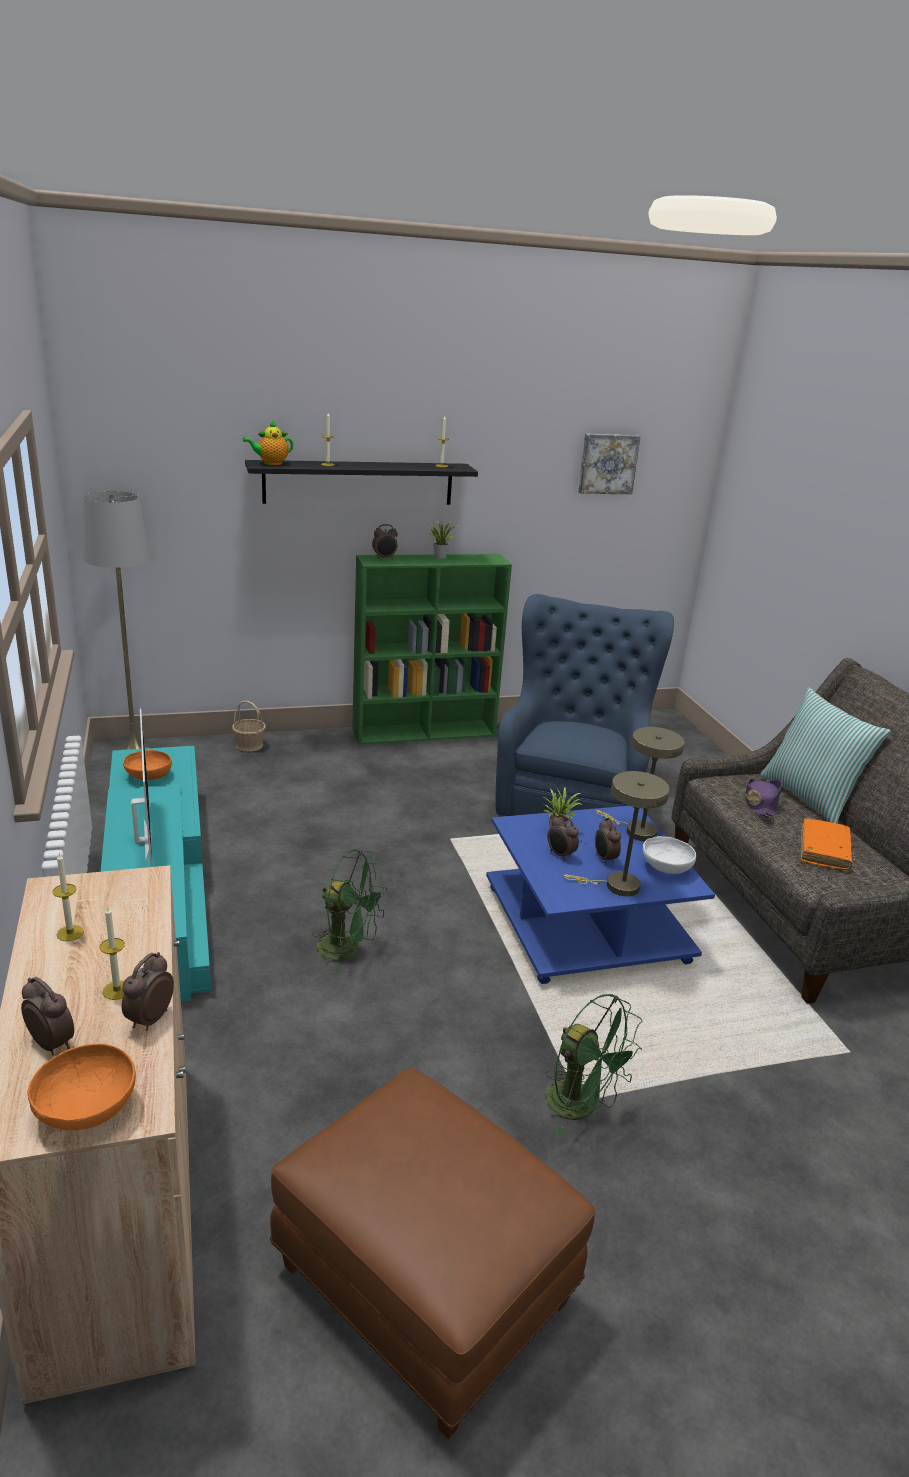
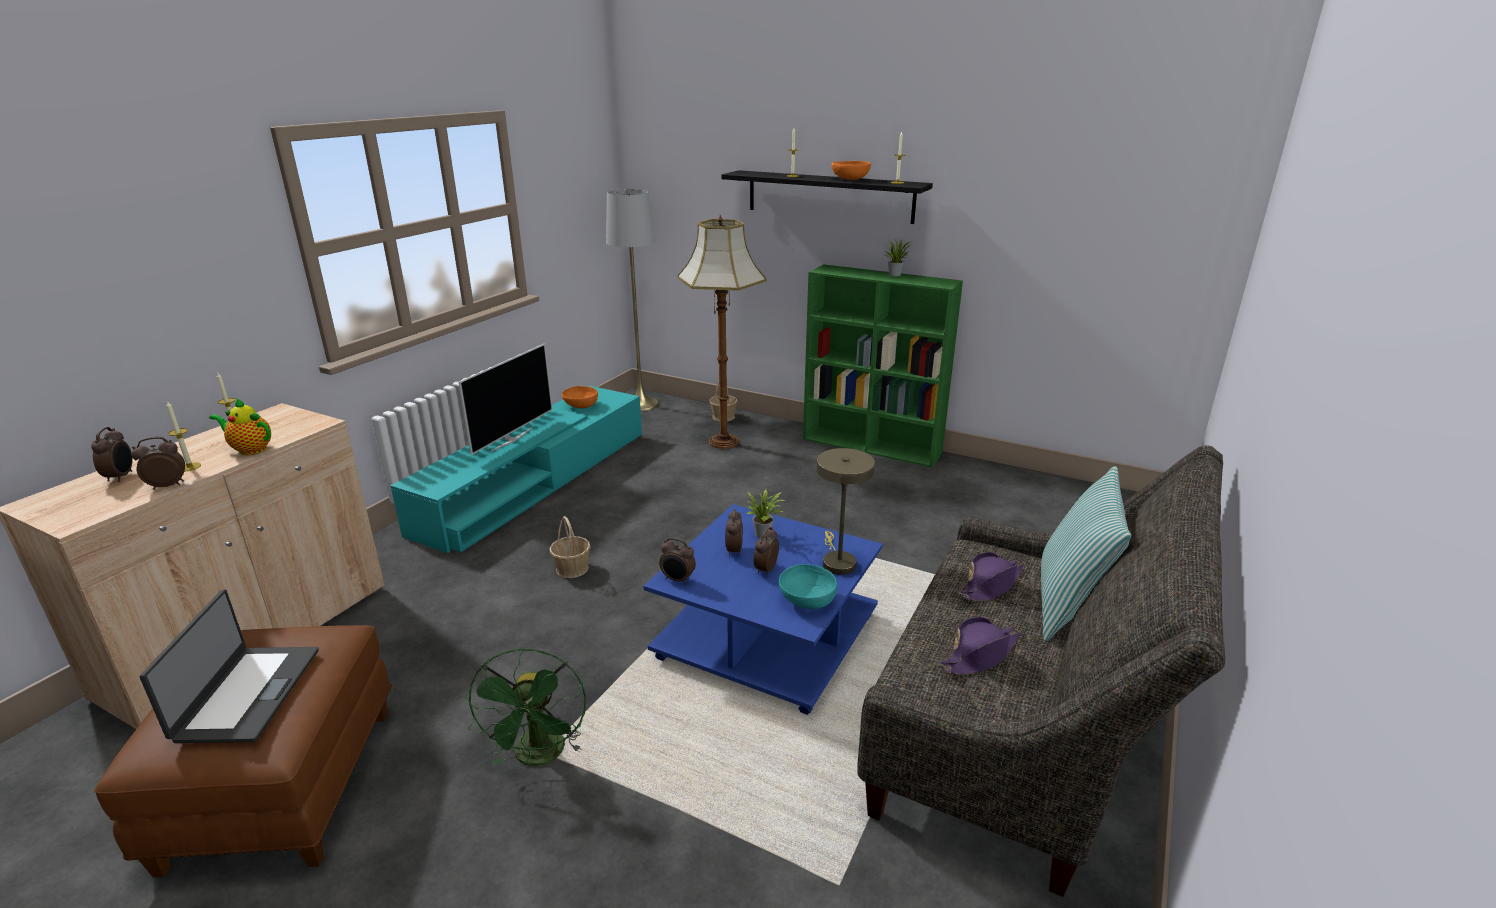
camera: 45 degrees right, 0 degrees up
orange bowl [27,1044,136,1130] -> orange bowl moved to [832,161,871,180]
teapot [242,421,293,465] -> teapot moved to [209,398,271,455]
green fan [312,849,387,974] -> basket [549,516,590,578]
alarm clock [372,524,398,559] -> alarm clock moved to [659,537,696,585]
blue armchair [495,594,674,816] -> none
beige table lamp [564,771,670,896] -> none
picture [578,434,641,494] -> none
white bowl [643,836,696,874] -> turquoise bowl [779,564,837,609]
orange book [801,818,852,870] -> purple hat [940,617,1021,675]
none -> laptop [140,589,319,743]
none -> floor lamp [677,215,766,449]

